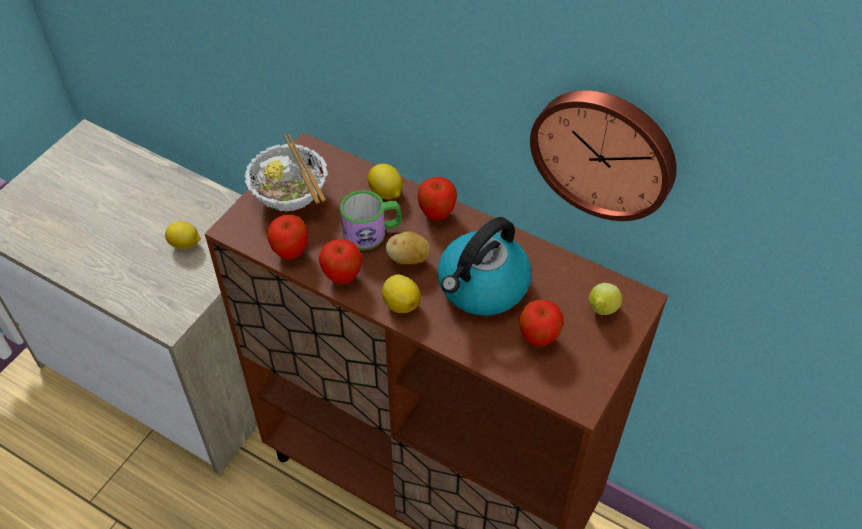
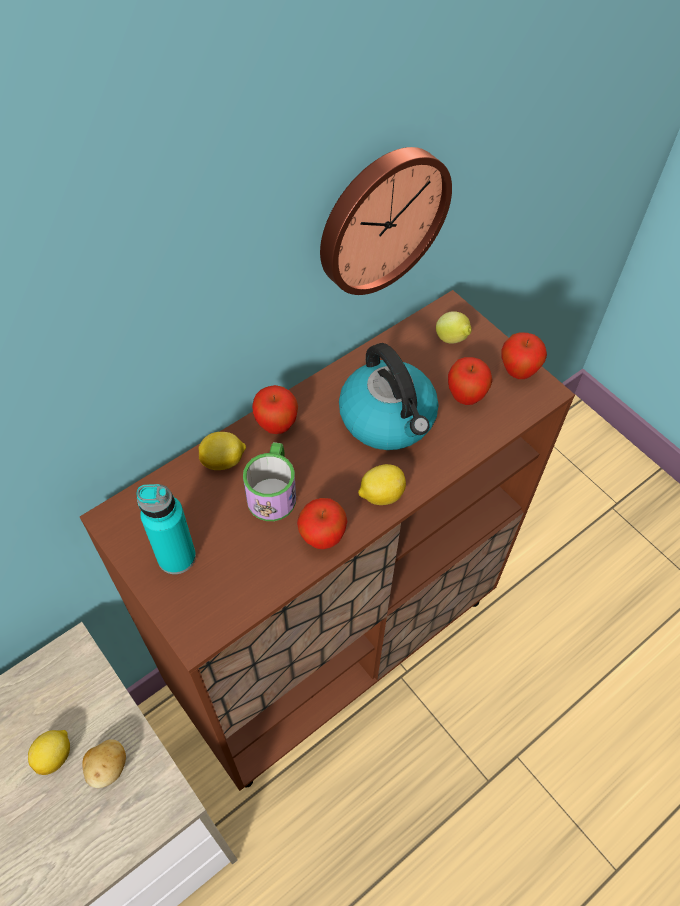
camera: 70 degrees left, 5 degrees up
bowl [244,134,328,212] -> turquoise bottle [136,484,196,574]
apple [267,215,308,259] -> apple moved to [502,332,547,379]
potato [386,231,430,264] -> potato moved to [82,739,126,788]

